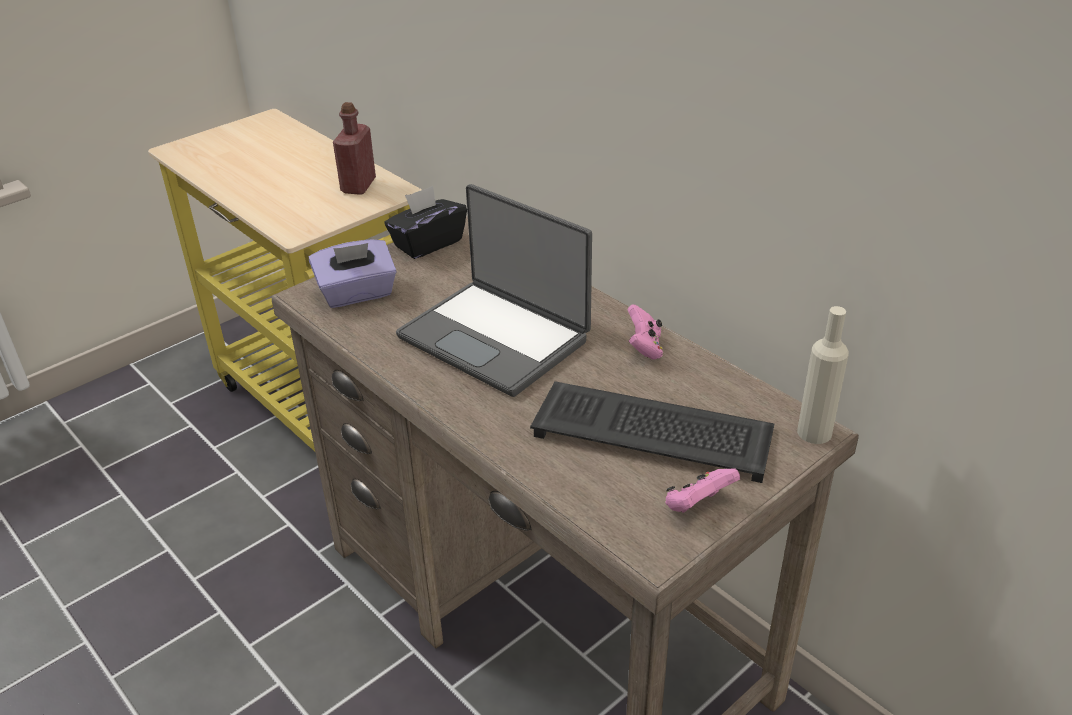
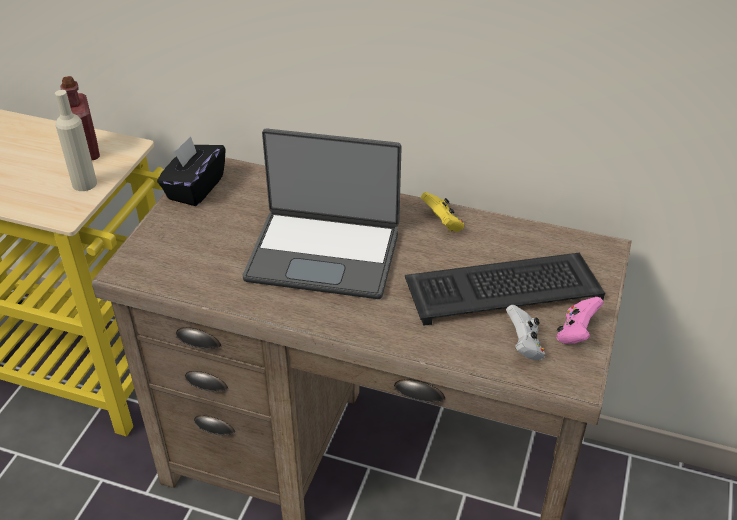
camera: 30 degrees left, 5 degrees up
purple tissue box [309,239,397,308] -> none
pink game controller [628,304,663,360] -> yellow game controller [421,192,464,232]
beige bottle [797,306,849,444] -> beige bottle moved to [55,90,97,191]
none -> white game controller [506,305,545,360]

